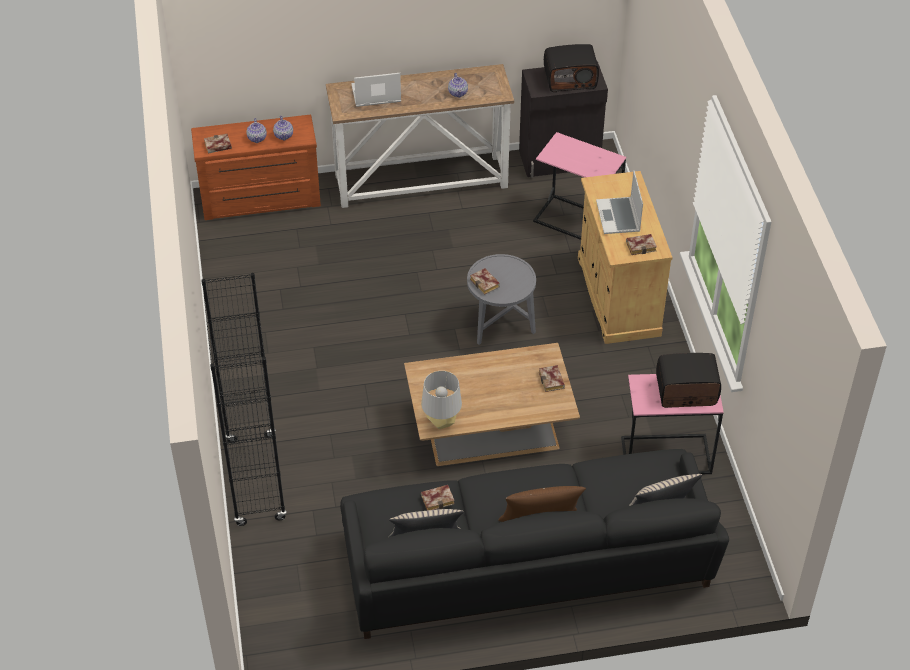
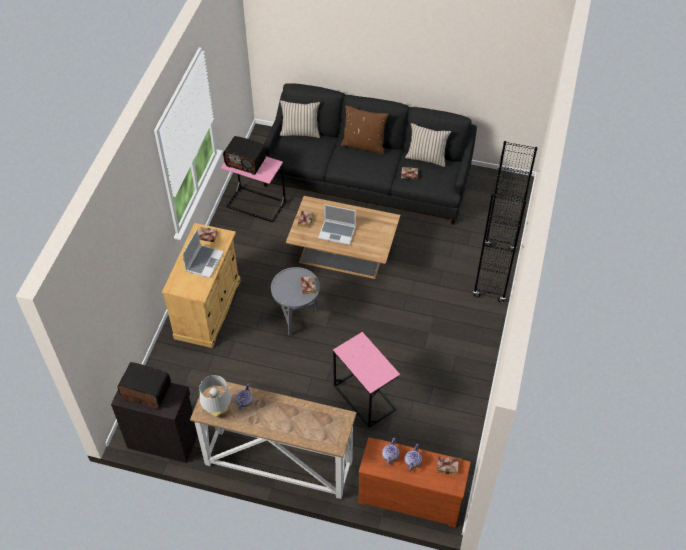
camera: 155 degrees left, 5 degrees up
laptop [351,73,401,107] -> laptop moved to [318,204,356,245]
grey table lamp [421,371,462,429] -> grey table lamp moved to [200,375,231,417]
pink side table [533,132,626,240] -> pink side table moved to [333,332,400,428]

